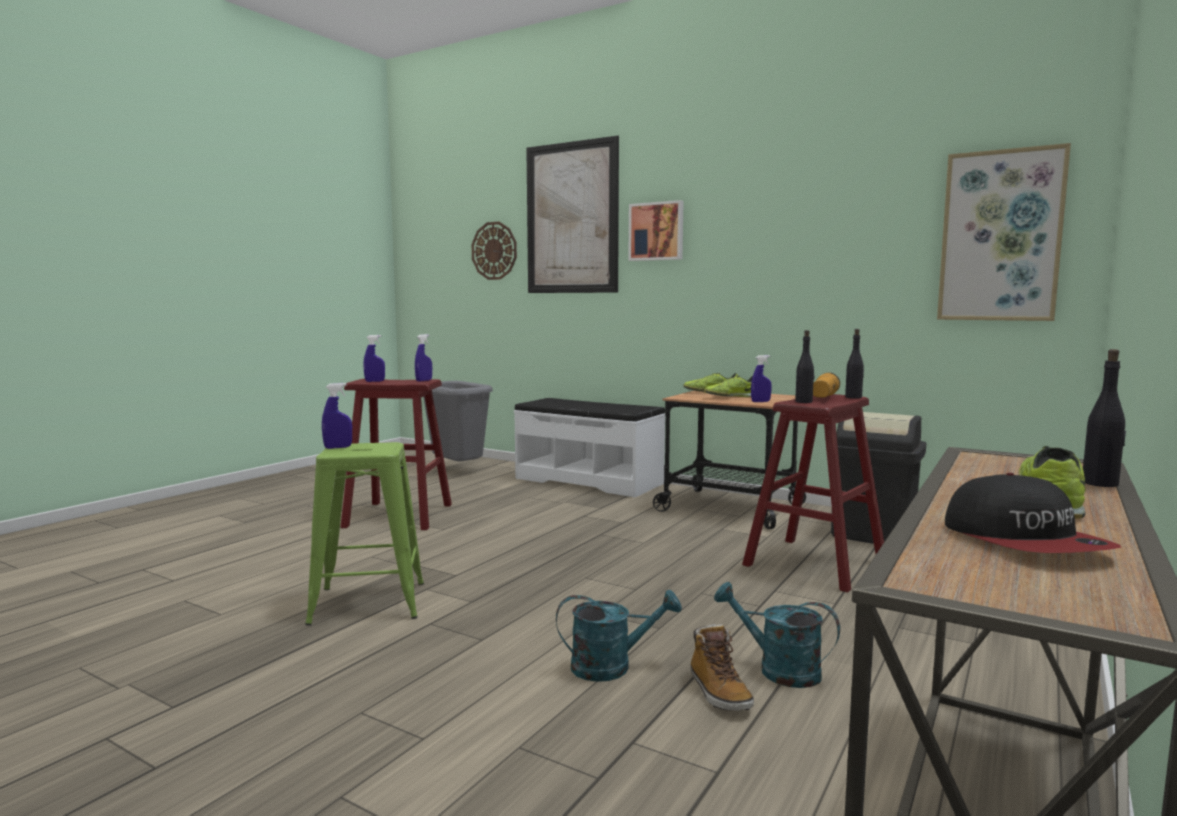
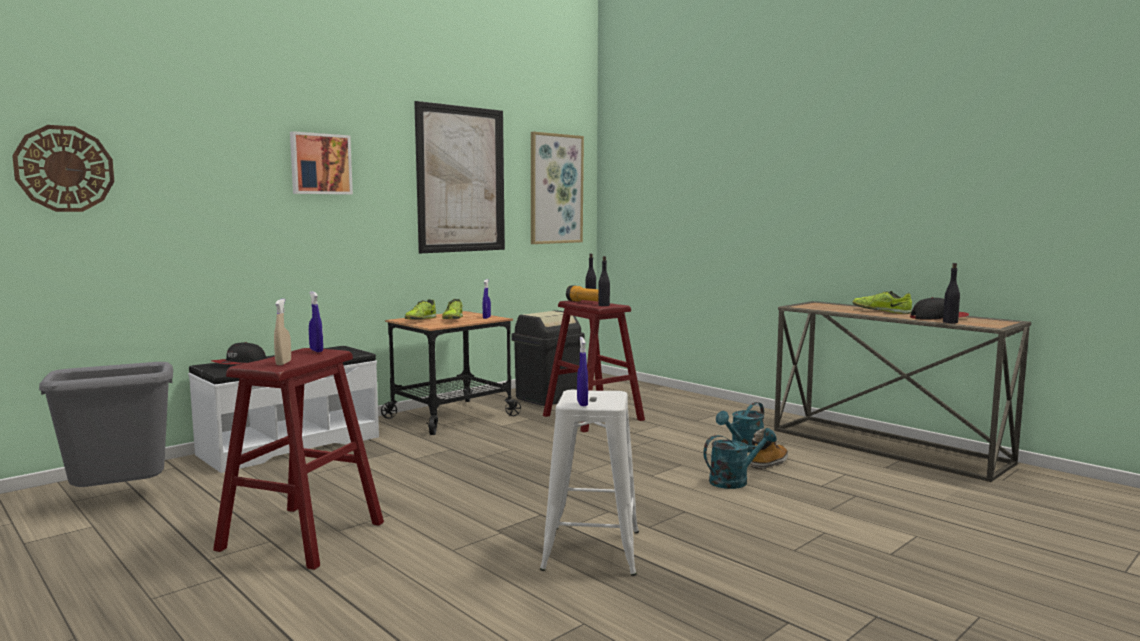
camera: 75 degrees left, 0 degrees up
green stool [305,442,424,626] -> white stool [540,390,639,576]
blue spray bottle [364,335,385,382] -> beige spray bottle [274,299,291,365]
picture [526,136,619,293] -> picture moved to [414,101,505,253]
turquoise watering can [556,590,682,682] -> turquoise watering can turned 60 degrees clockwise [703,428,777,489]
boot [690,624,754,711] -> boot turned 45 degrees counterclockwise [750,429,788,469]
black bottle [1083,349,1126,487] -> black bottle moved to [943,263,960,323]
none -> cap [211,342,267,364]

